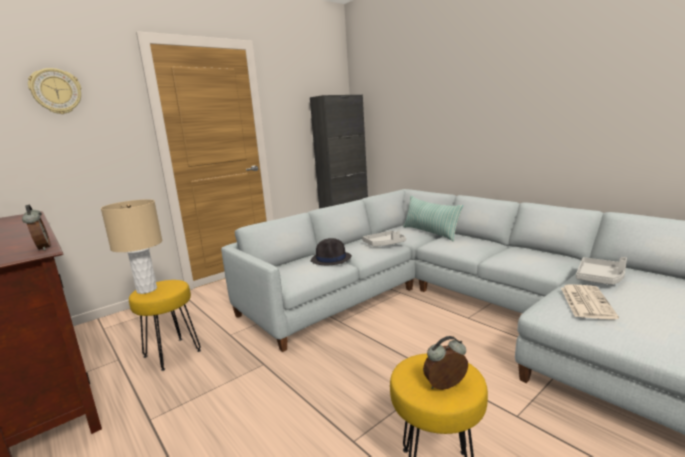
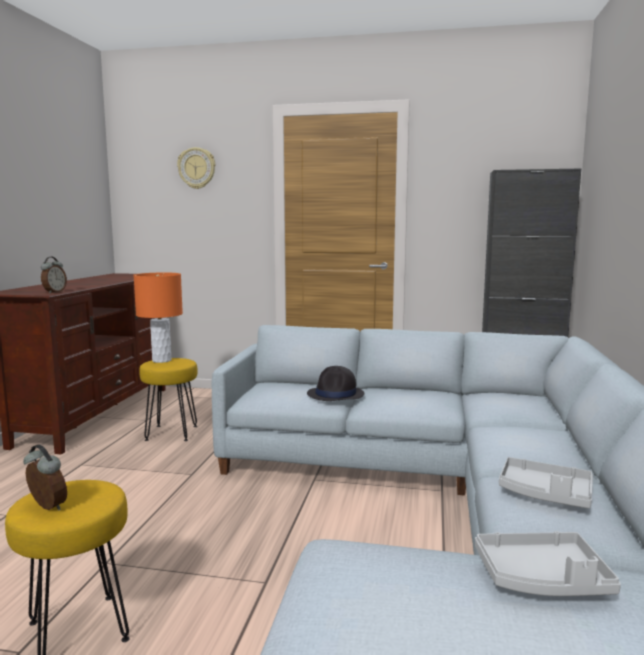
camera: 50 degrees right, 5 degrees down
beige table lamp [101,199,163,294] -> orange table lamp [133,273,183,363]
grey tray [362,231,406,246] -> grey tray moved to [499,457,593,509]
pillow [403,196,464,241] -> none
newspaper [561,285,619,320] -> none

